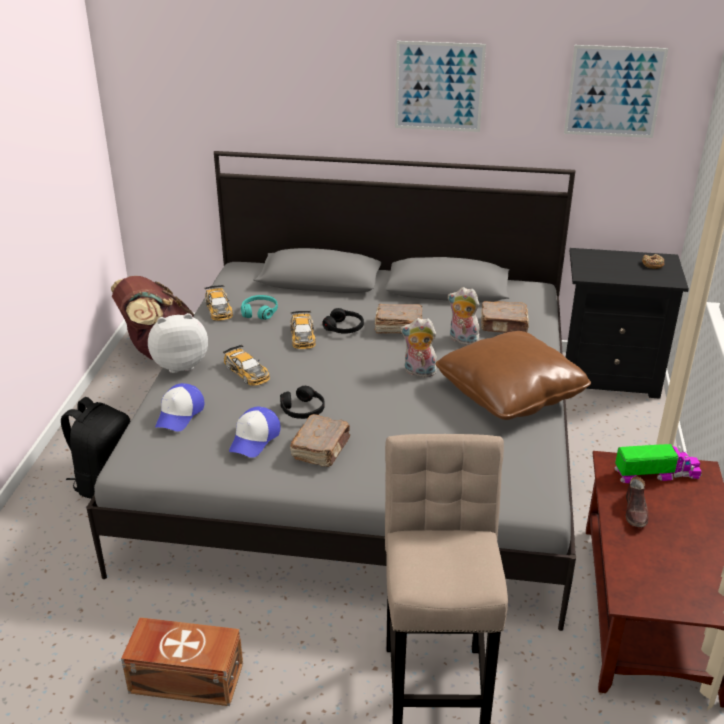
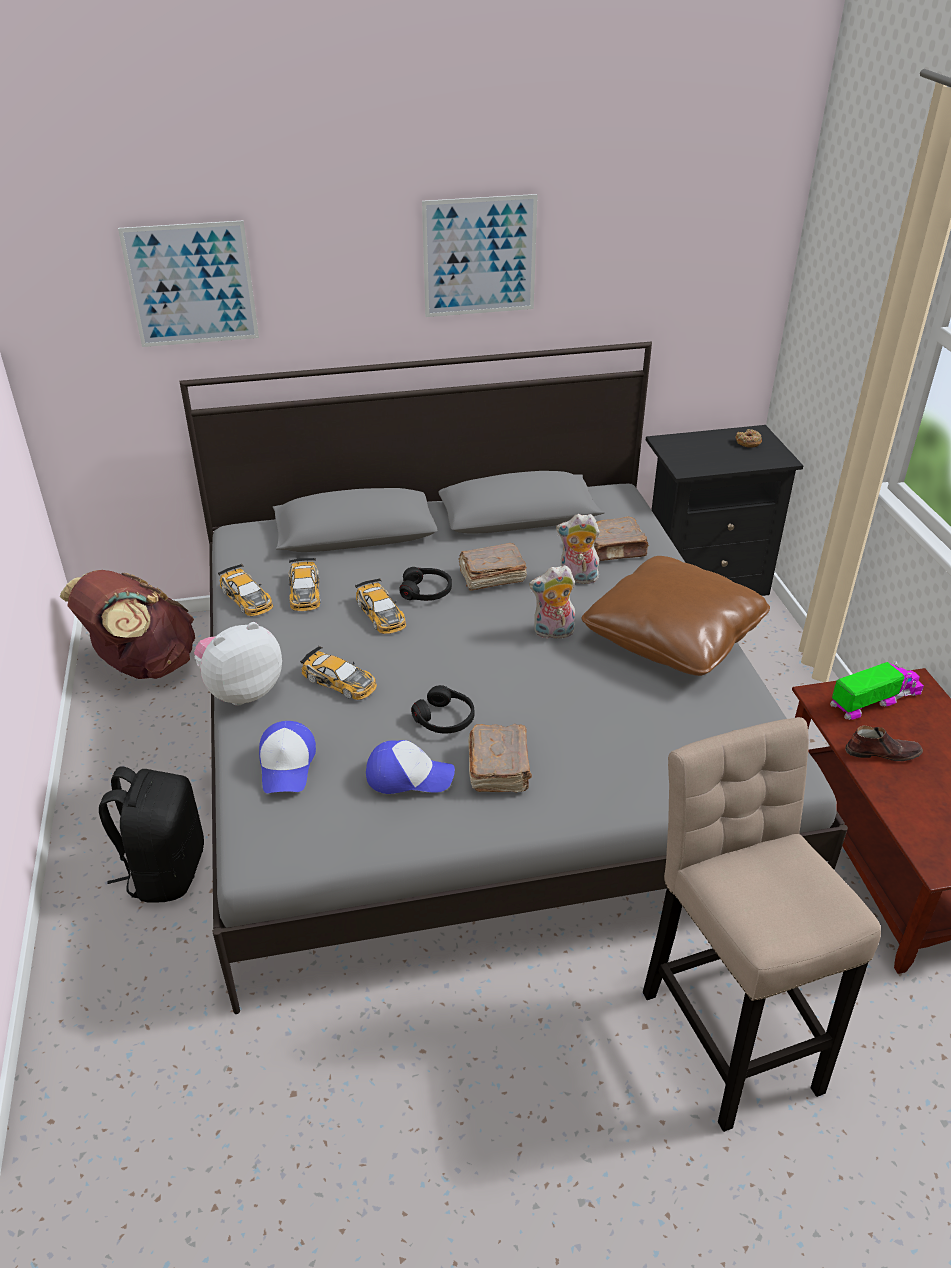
camera: 20 degrees left, 5 degrees up
brown storage box [121,617,243,706] -> none
cap [229,407,280,458] -> cap turned 90 degrees counterclockwise [366,740,455,794]
turquoise headphones [241,295,278,320] -> toy car [289,558,320,611]
picture [564,45,668,138] -> picture moved to [118,220,259,347]
brown shoe [626,476,648,527] -> brown shoe turned 75 degrees counterclockwise [845,726,923,761]

